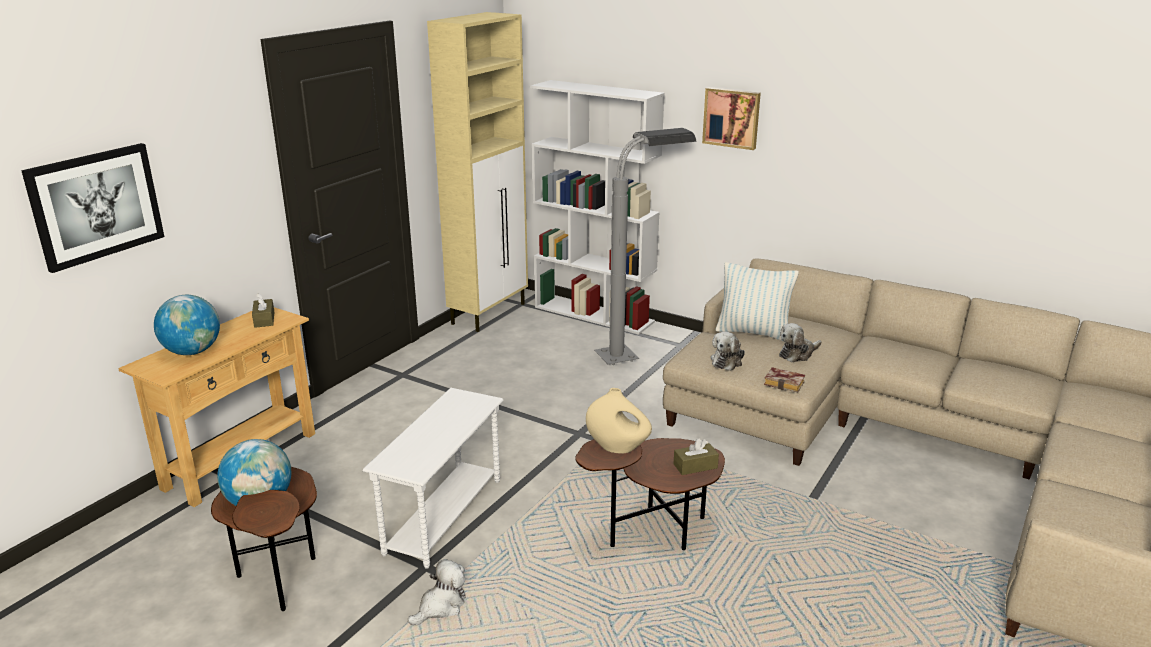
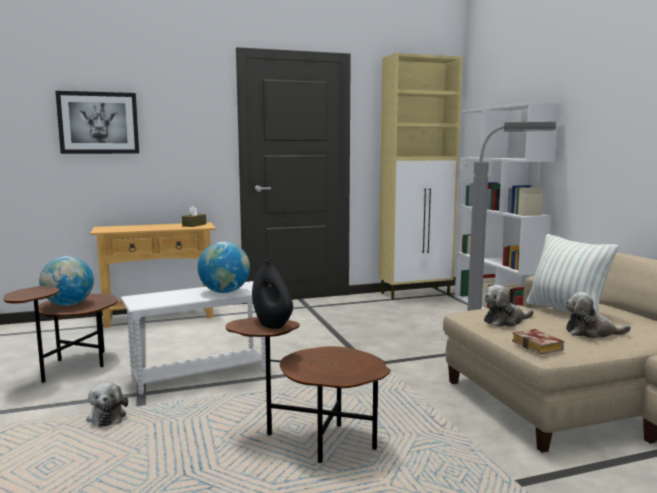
camera: 40 degrees right, 15 degrees down
globe [154,295,220,355] -> globe moved to [198,242,250,293]
plush toy [408,559,466,625] -> plush toy turned 75 degrees clockwise [86,383,128,427]
beige vase [586,388,652,453] -> black vase [252,259,293,329]
brown tissue box [673,438,719,475] -> none
picture [702,87,761,150] -> none

